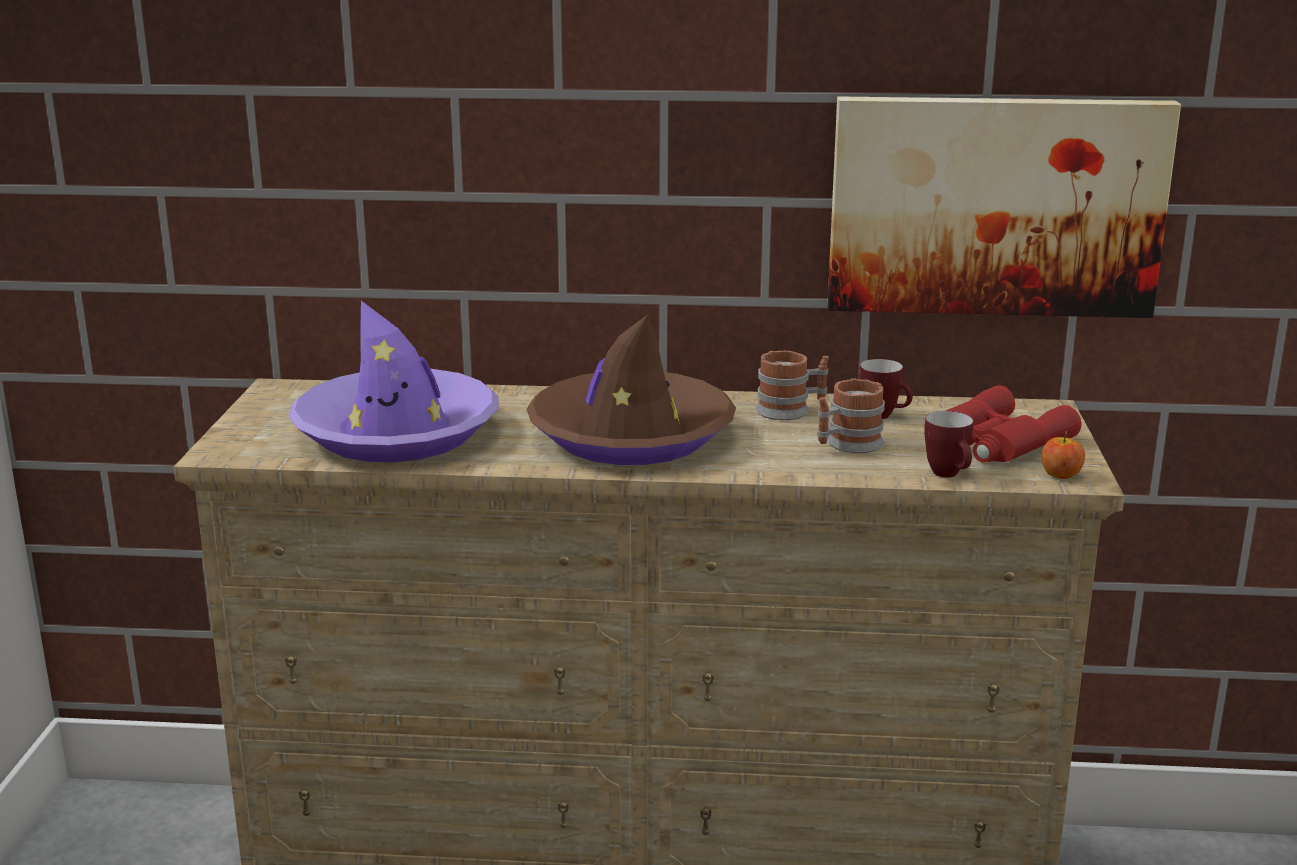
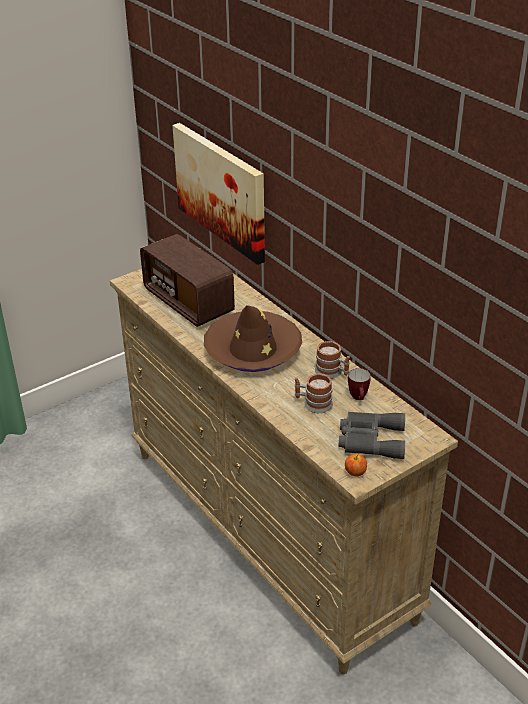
camera: 50 degrees right, 15 degrees up
purple hat [288,301,499,462] -> radio [140,234,235,327]
picture [828,97,1181,318] -> picture moved to [173,123,265,265]
mug [924,411,973,478] -> none
red binoculars [945,385,1081,463] -> grey binoculars [338,412,405,459]

